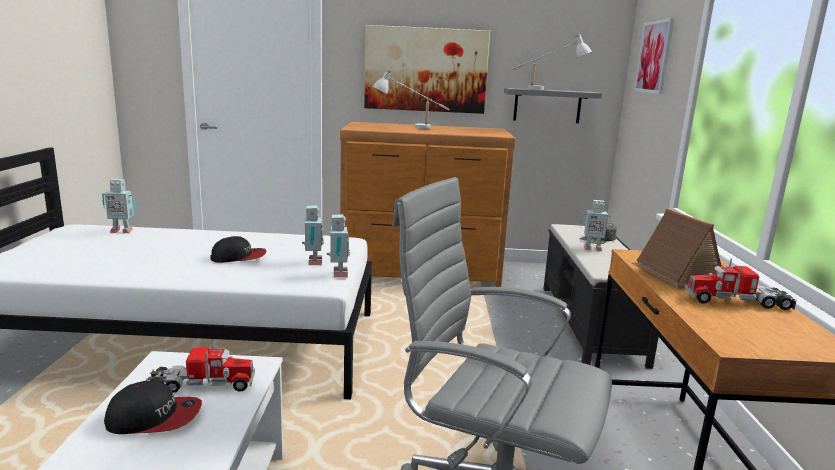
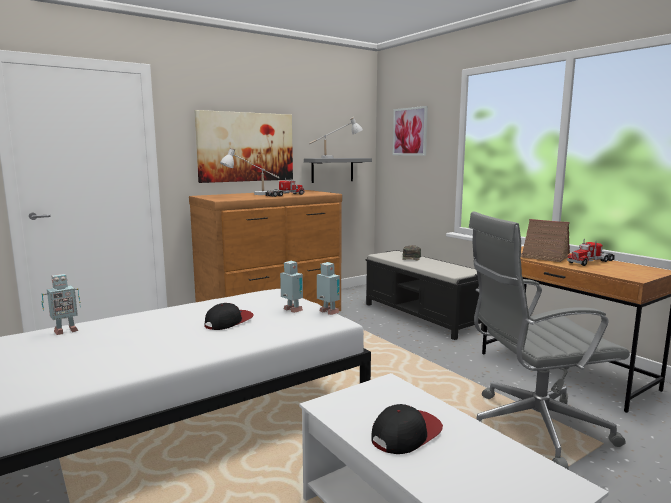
camera: 35 degrees left, 5 degrees down
toy truck [146,340,255,393] -> toy truck moved to [266,177,305,197]
toy robot [580,200,611,251] -> none

